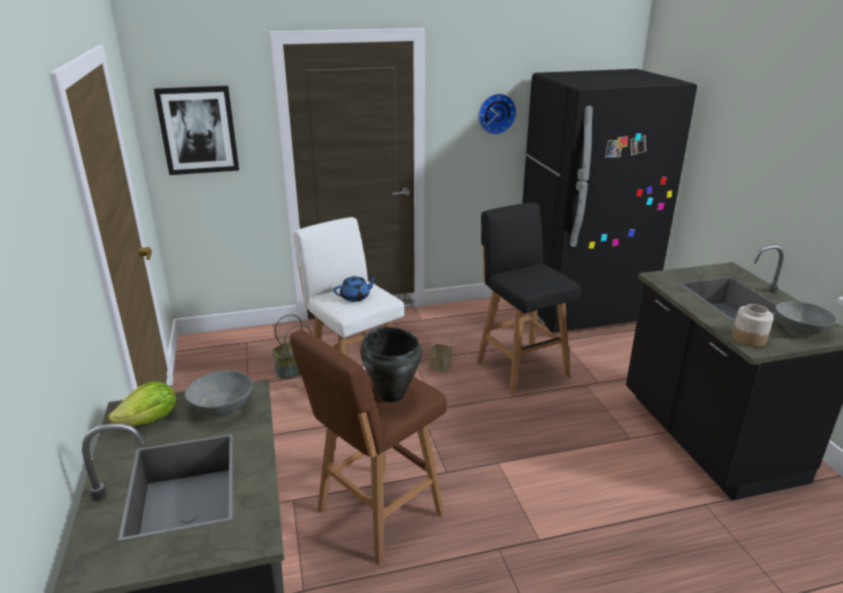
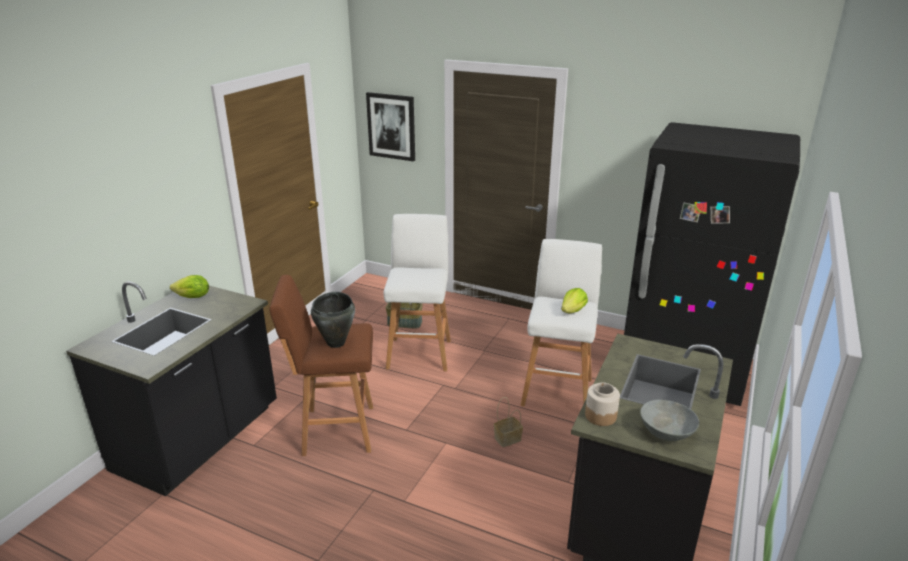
camera: 40 degrees right, 0 degrees up
grey bowl [185,370,253,417] -> none
blue teapot [334,276,378,302] -> none
basket [428,326,453,372] -> basket moved to [494,397,523,447]
black stool [476,203,581,395] -> white stool [520,239,602,406]
wall clock [478,93,517,135] -> none
none -> lettuce [561,288,588,313]

